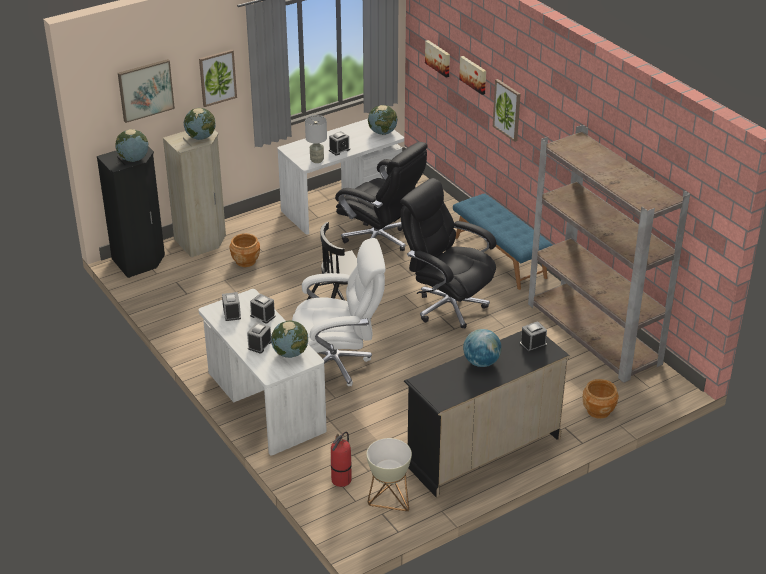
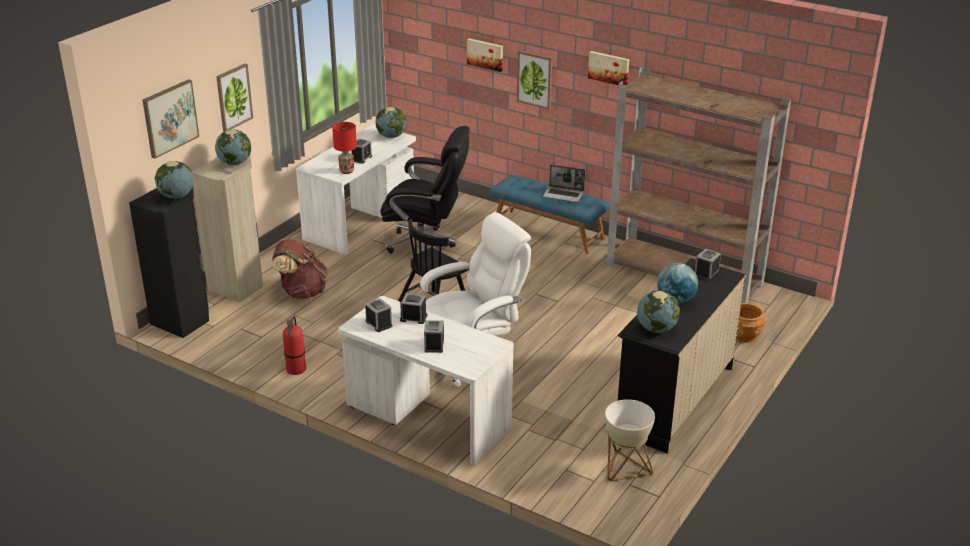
camera: 25 degrees left, 5 degrees down
brown planter [230,233,260,267] -> brown backpack [272,239,328,299]
globe [271,320,308,358] -> globe moved to [637,290,680,333]
grey table lamp [305,115,327,163] -> red table lamp [332,122,357,174]
fire extinguisher [331,432,352,487] -> fire extinguisher moved to [283,316,306,375]
black office chair [400,178,497,328] -> none
picture [425,40,450,78] -> picture moved to [588,51,629,85]
none -> laptop [543,164,585,202]

